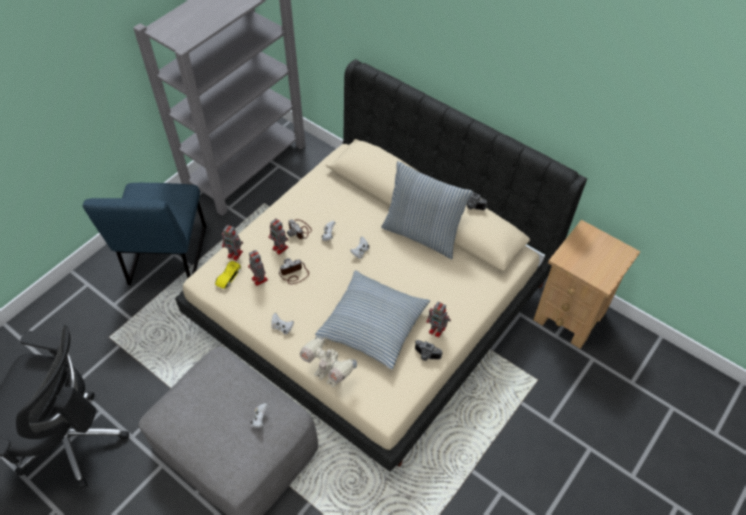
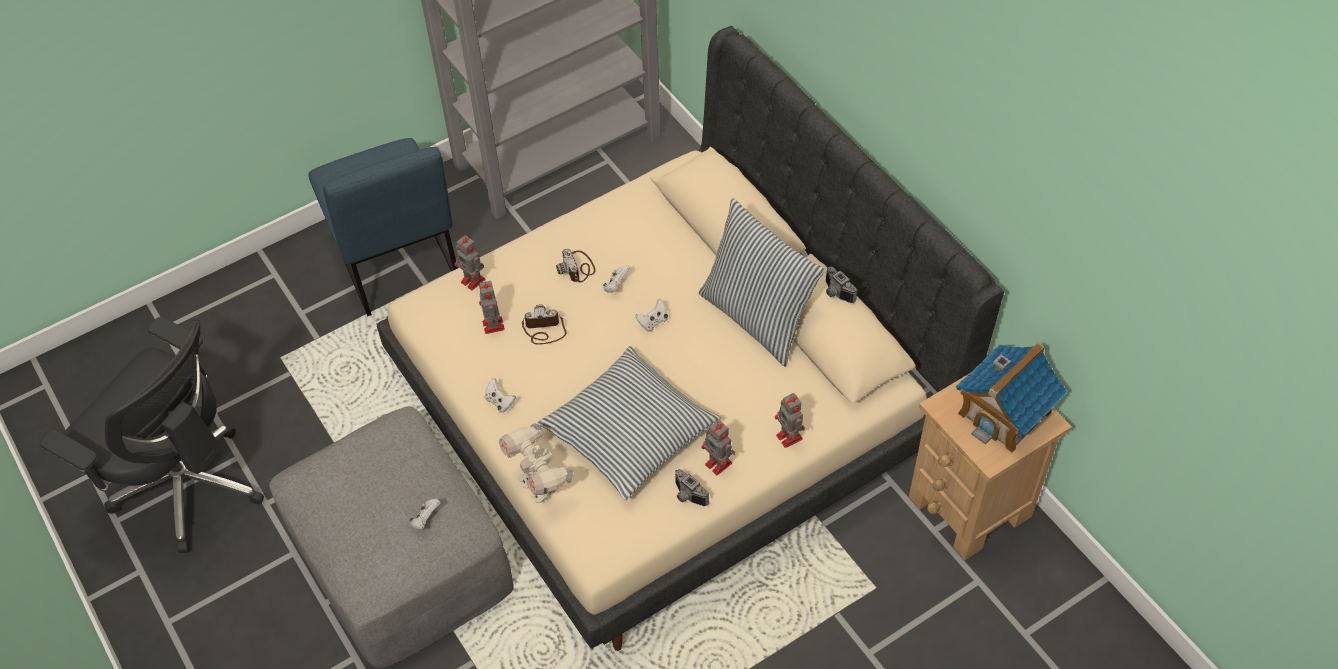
camera: 20 degrees right, 0 degrees up
blue chair [83,183,206,285] -> blue chair turned 45 degrees counterclockwise [308,138,458,316]
yellow toy car [215,261,241,289] -> none
toy robot [268,218,289,255] -> toy robot moved to [775,393,805,448]
none -> toy house [956,342,1068,453]

